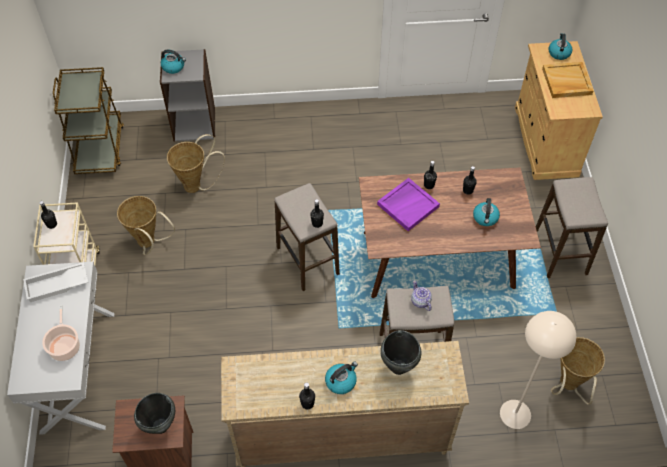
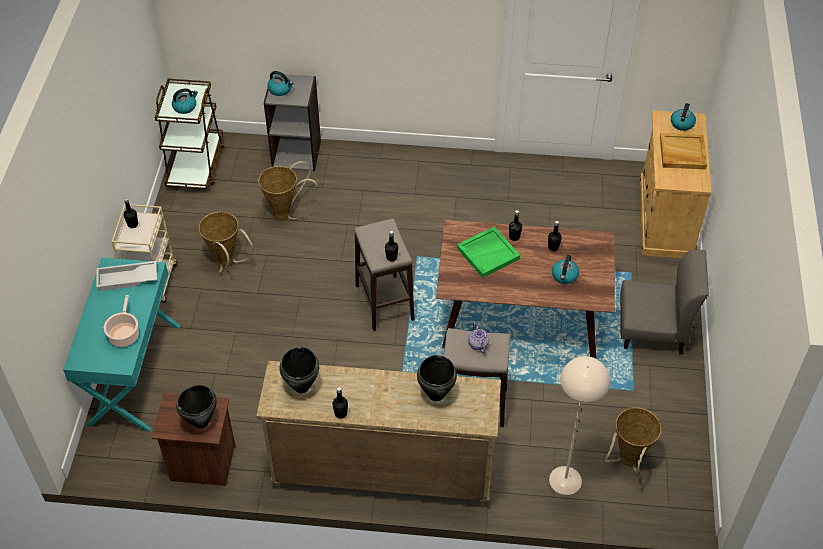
camera: 10 degrees right, 5 degrees down
white console table [7,262,114,435] -> turquoise console table [63,258,180,432]
kettle [325,361,358,394] -> kettle moved to [172,88,198,114]
purple tray [377,178,440,231] -> green tray [457,227,520,278]
stool [536,177,608,278] -> grey chair [620,250,709,354]
none -> black cooking pot [280,347,319,393]

